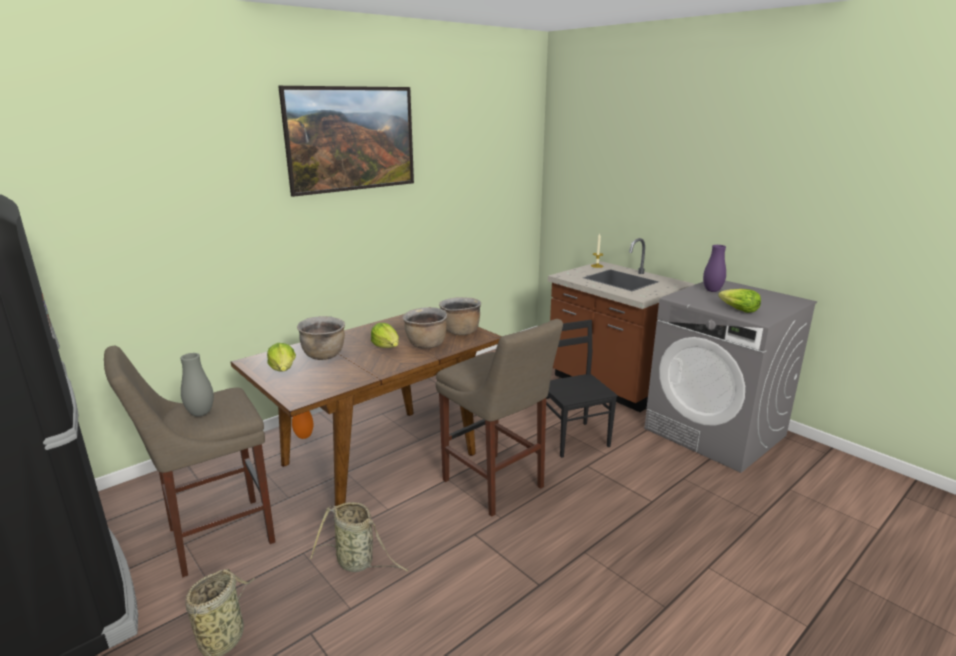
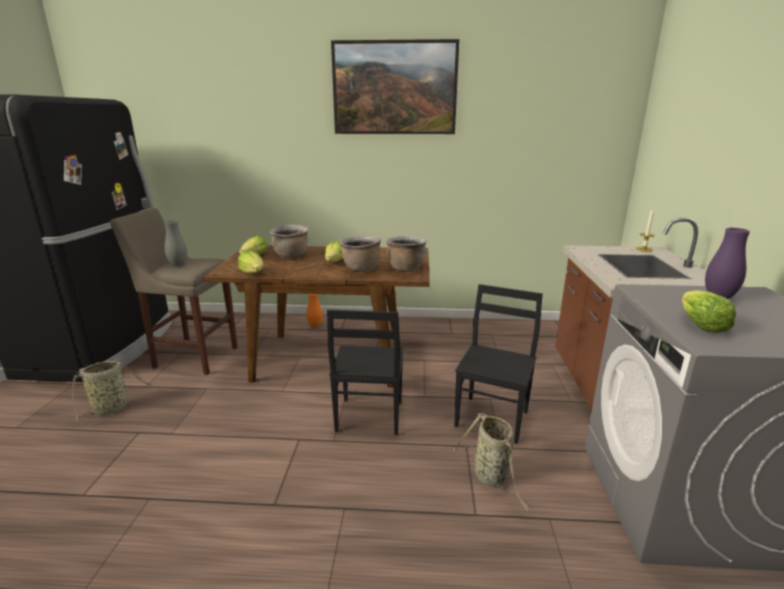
camera: 45 degrees right, 0 degrees up
basket [310,502,409,572] -> basket moved to [453,413,531,512]
beige stool [436,319,563,517] -> black chair [327,309,404,435]
none -> lettuce [238,250,264,274]

